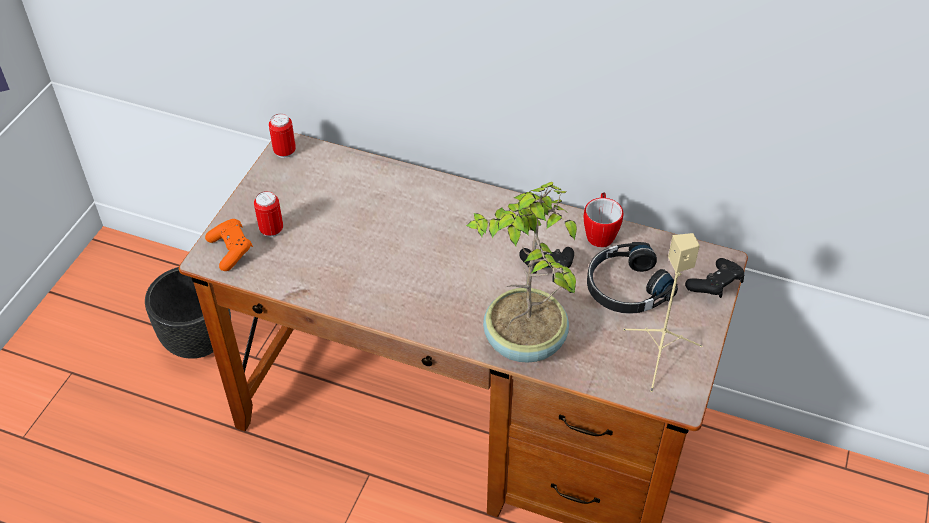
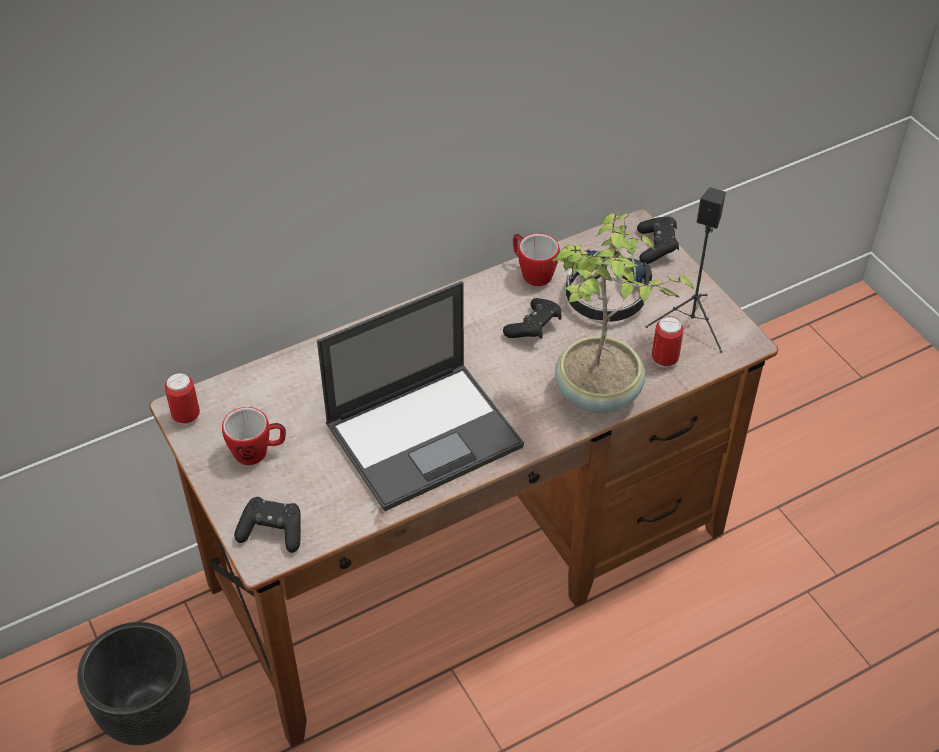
camera: 50 degrees left, 0 degrees up
orange game controller [205,219,253,271] -> black game controller [234,497,301,553]
can [254,191,283,237] -> can moved to [652,316,684,368]
beige speaker [623,233,702,392] -> black speaker [646,187,726,353]
none -> mug [222,407,286,465]
none -> laptop [317,281,524,511]

